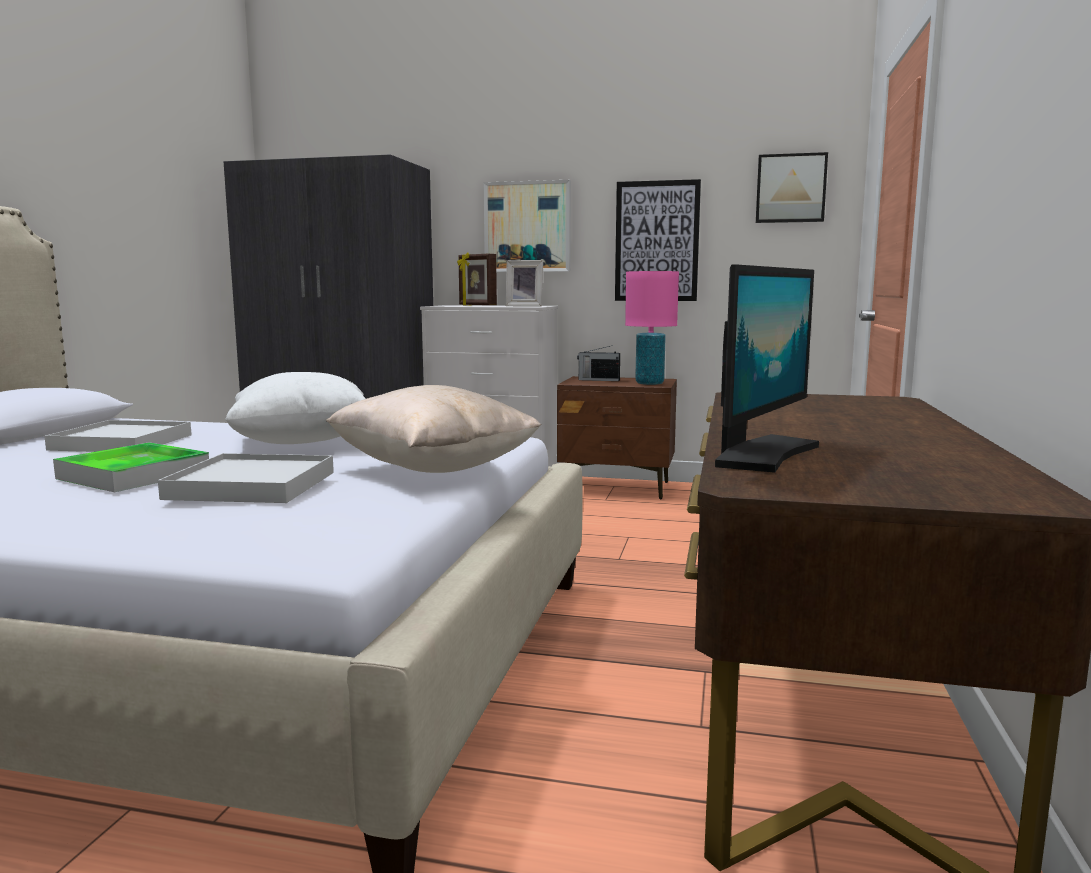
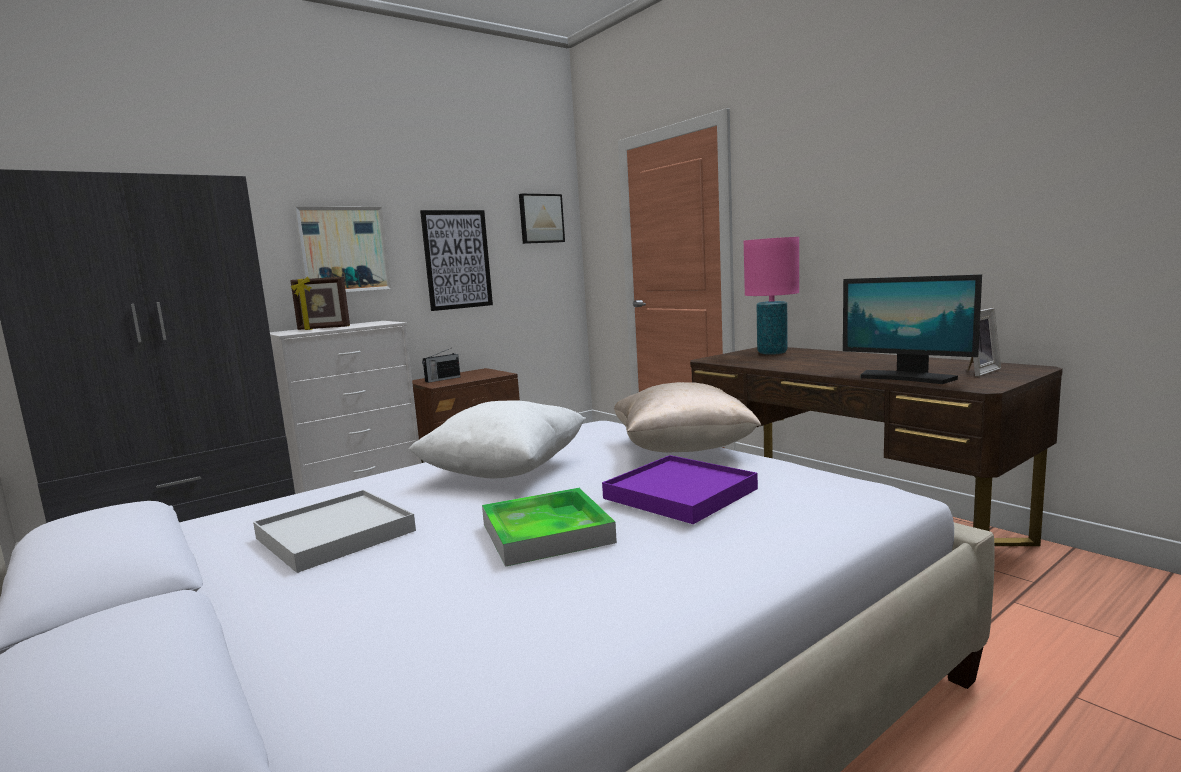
camera: 50 degrees left, 0 degrees up
white tray [158,453,334,503] -> purple tray [602,455,758,524]
picture frame [505,260,543,307] -> picture frame moved to [967,308,1001,377]
pink table lamp [625,271,679,385] -> pink table lamp moved to [744,237,799,355]
monitor [715,264,819,473] -> monitor turned 150 degrees clockwise [843,275,982,384]

